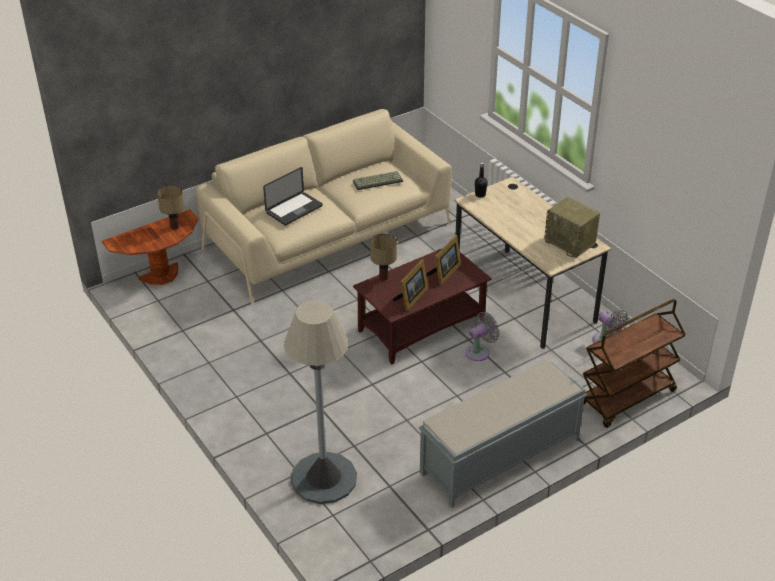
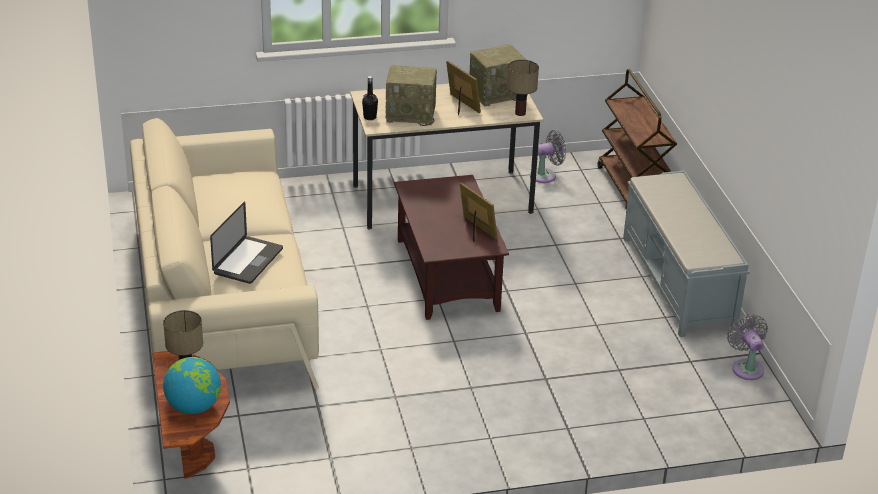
camera: 70 degrees left, 5 degrees down
laptop [263,167,323,225] -> laptop turned 45 degrees clockwise [210,202,283,284]
grey floor lamp [284,300,357,504] -> none
keyboard [353,171,403,190] -> none
table lamp [370,234,397,280] -> table lamp moved to [507,60,539,116]
picture frame [426,235,461,286] -> picture frame moved to [446,61,481,116]
grey fan [465,312,500,361] -> grey fan moved to [727,314,768,380]
none -> globe [163,357,221,414]
none -> radio [386,65,437,126]

